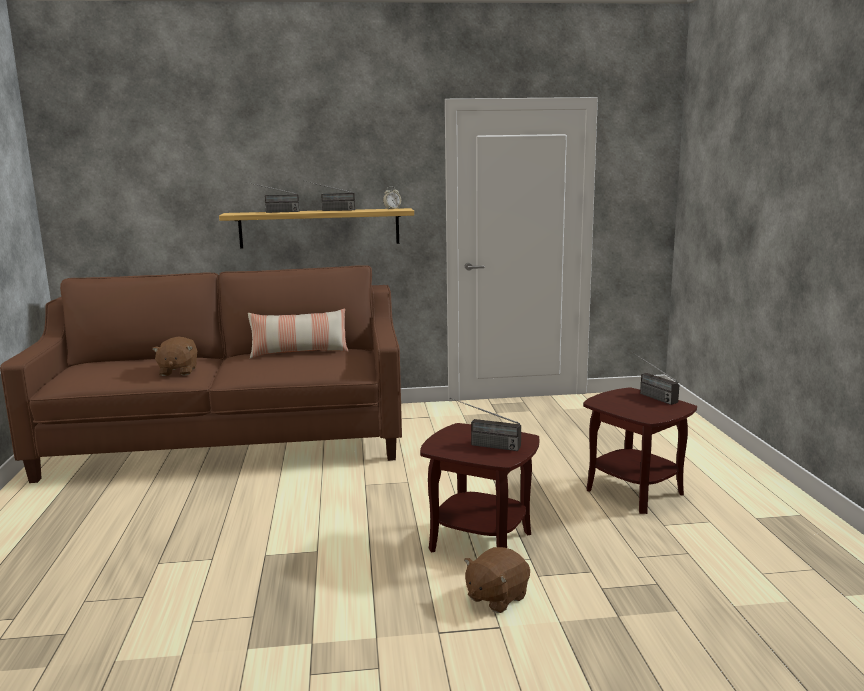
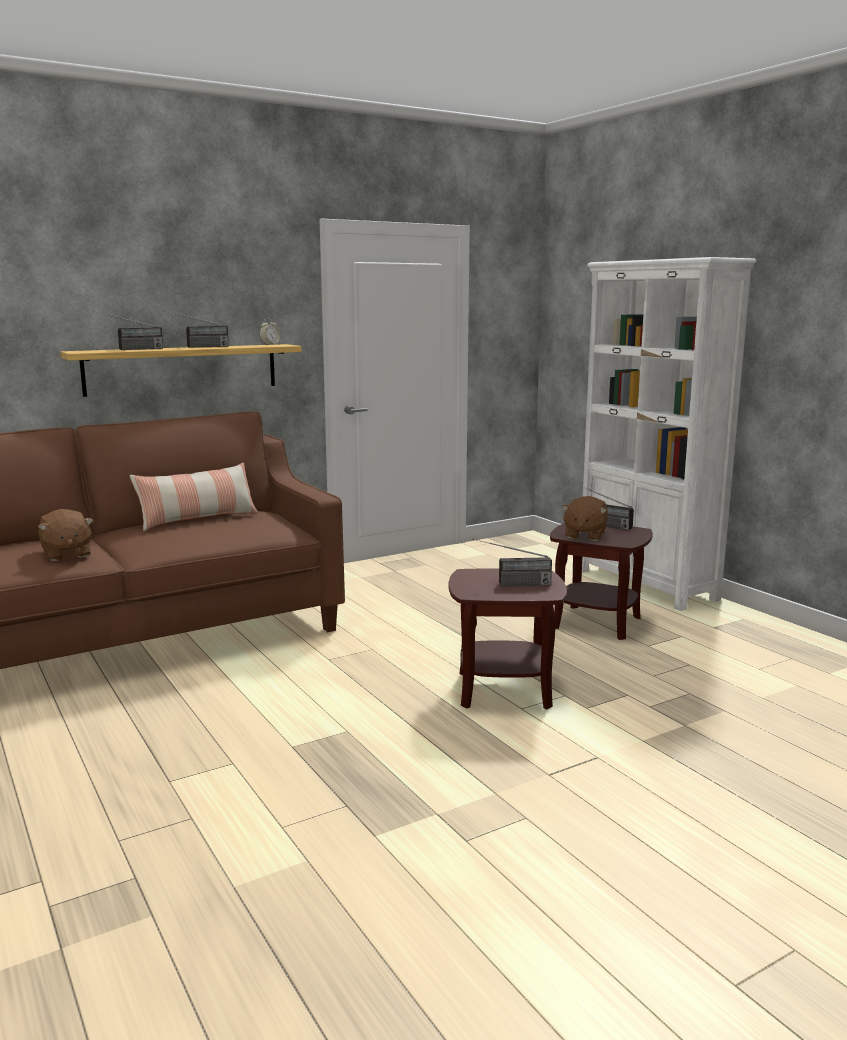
camera: 25 degrees left, 0 degrees up
brown plush toy [464,547,530,613] -> brown plush toy moved to [562,496,608,541]
none -> white bookcase [582,257,756,611]

